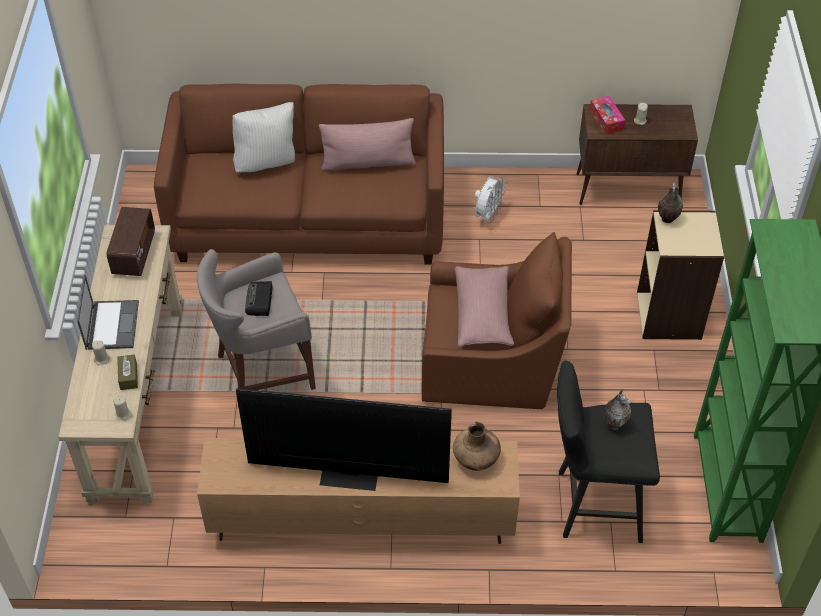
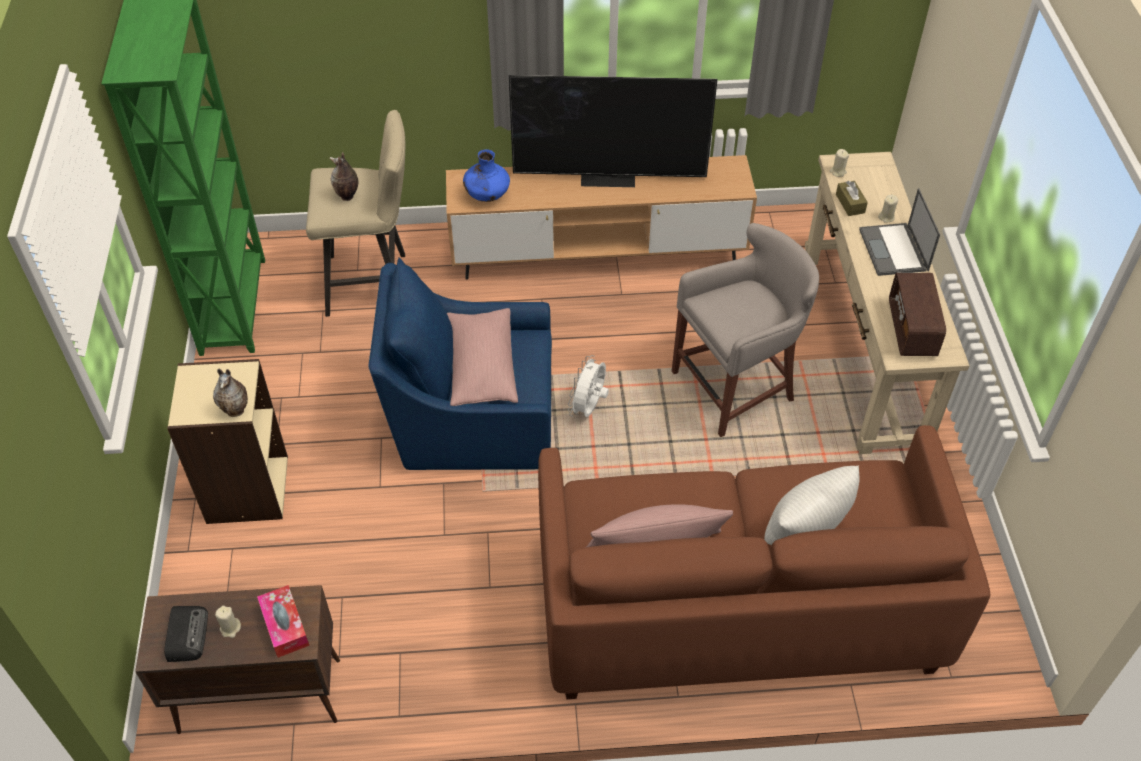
camera: 175 degrees right, 0 degrees up
radio [245,281,272,316] -> radio moved to [164,606,208,662]
brown armchair [422,232,572,409] -> blue armchair [369,257,552,470]
brown vase [453,422,501,471] -> blue vase [463,149,510,202]
white fan [475,176,507,224] -> white fan moved to [568,355,609,417]
black stool [557,360,660,543] -> beige stool [306,110,405,317]

